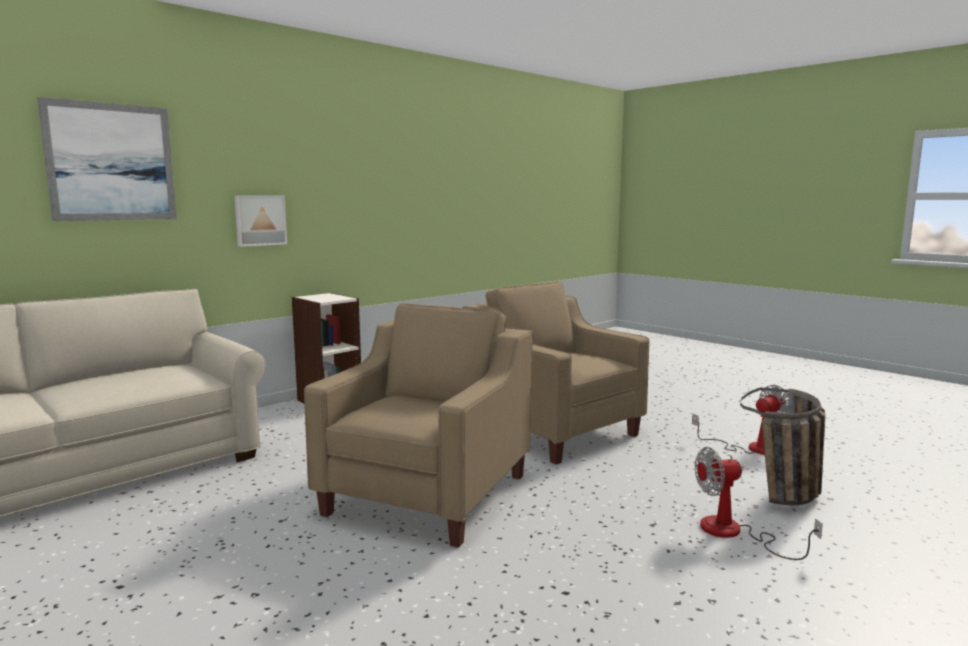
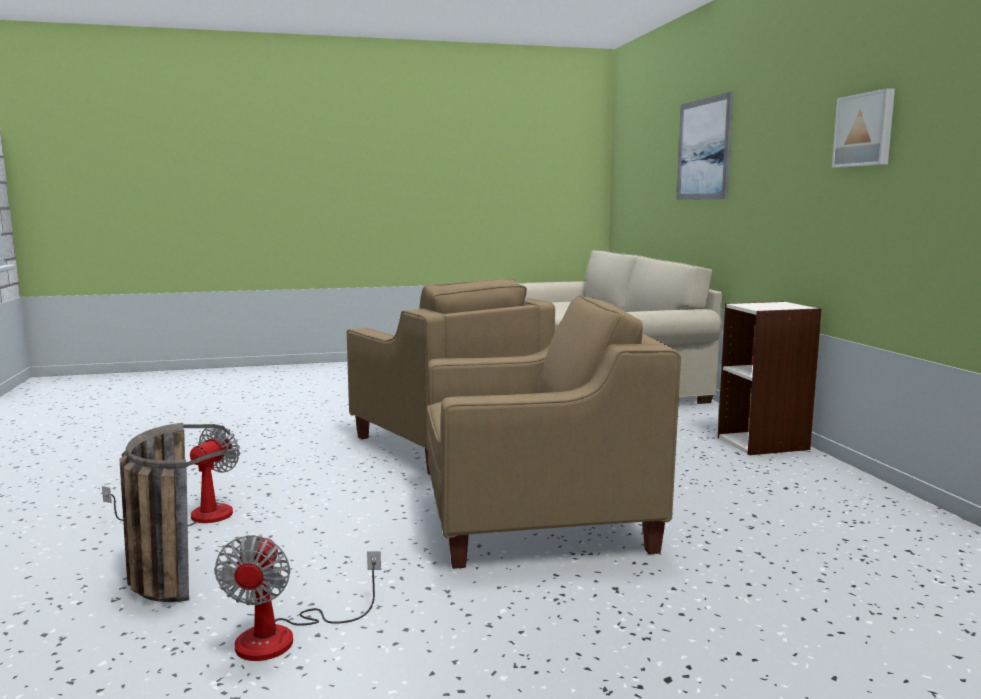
camera: 120 degrees right, 0 degrees up
picture [234,195,287,247] -> picture moved to [832,88,895,168]

